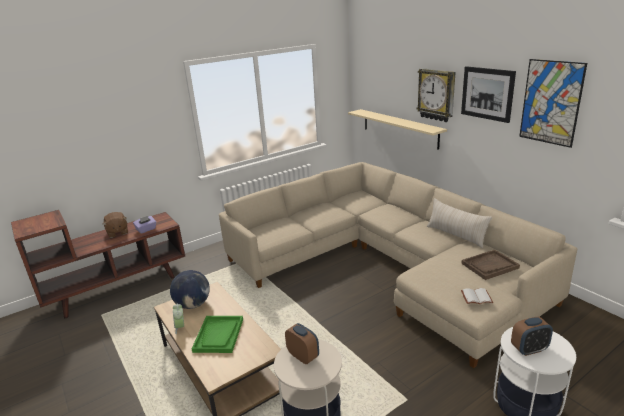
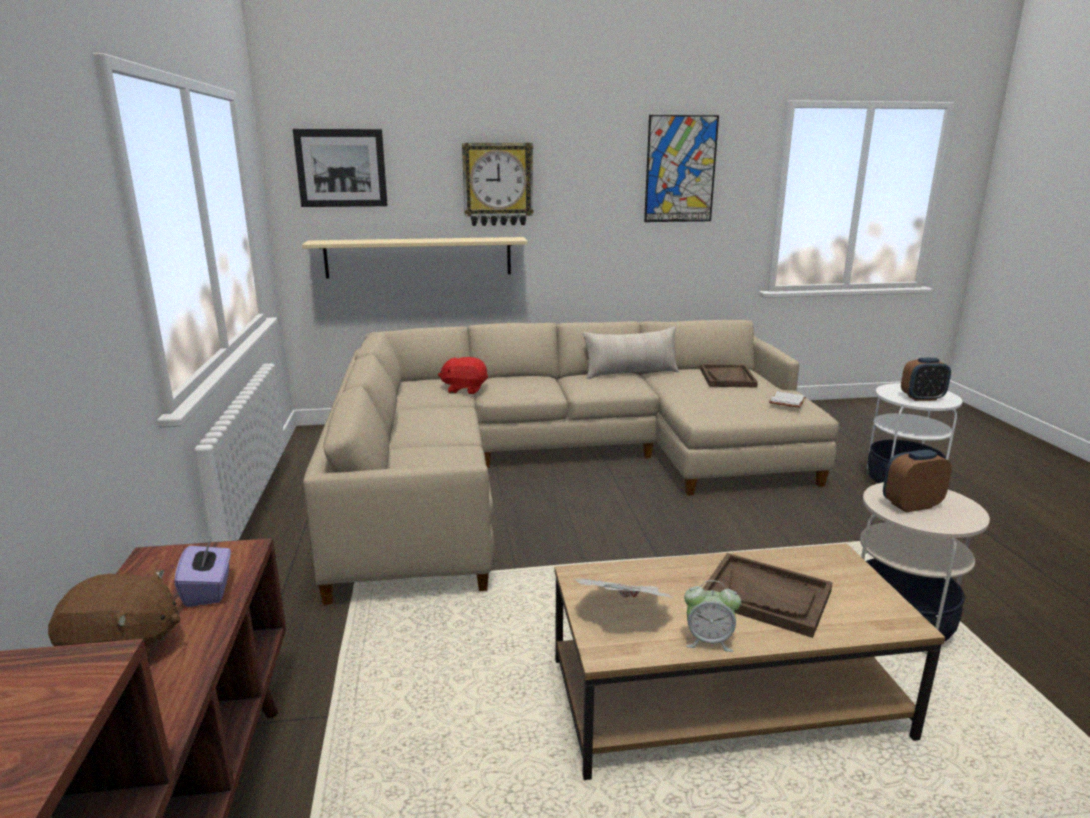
camera: 65 degrees left, 5 degrees down
globe [170,270,210,309] -> newspaper [576,578,674,598]
green tray [192,316,243,353] -> brown tray [703,553,833,638]
picture [461,66,516,123] -> picture moved to [293,129,388,207]
alarm clock [511,317,553,356] -> alarm clock turned 75 degrees clockwise [901,358,951,401]
none -> red plush toy [438,357,488,394]

